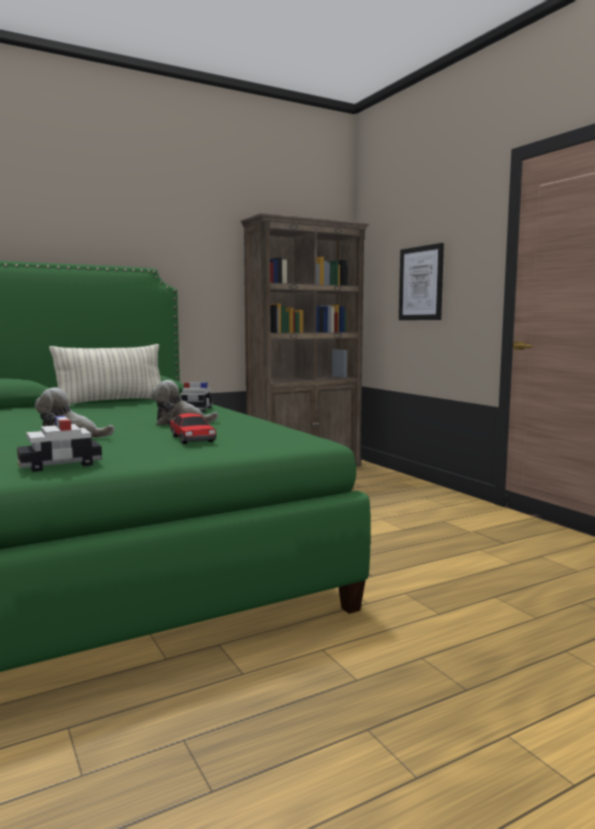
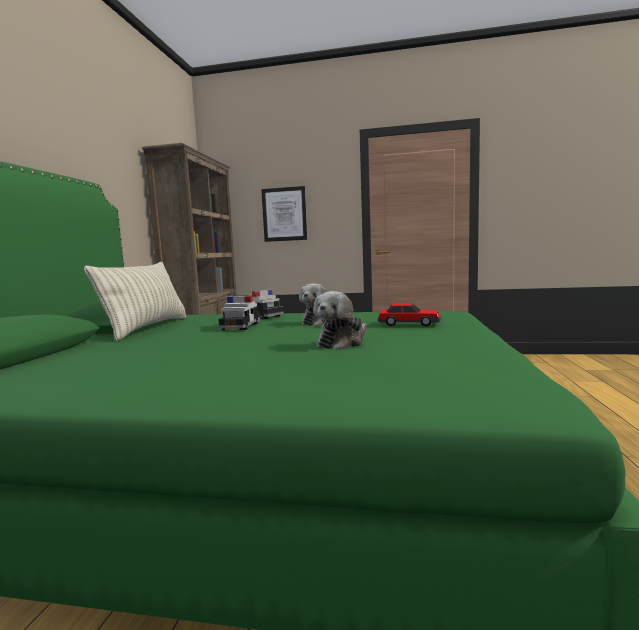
camera: 50 degrees left, 0 degrees up
toy car [17,416,102,472] -> toy car moved to [218,296,260,330]

